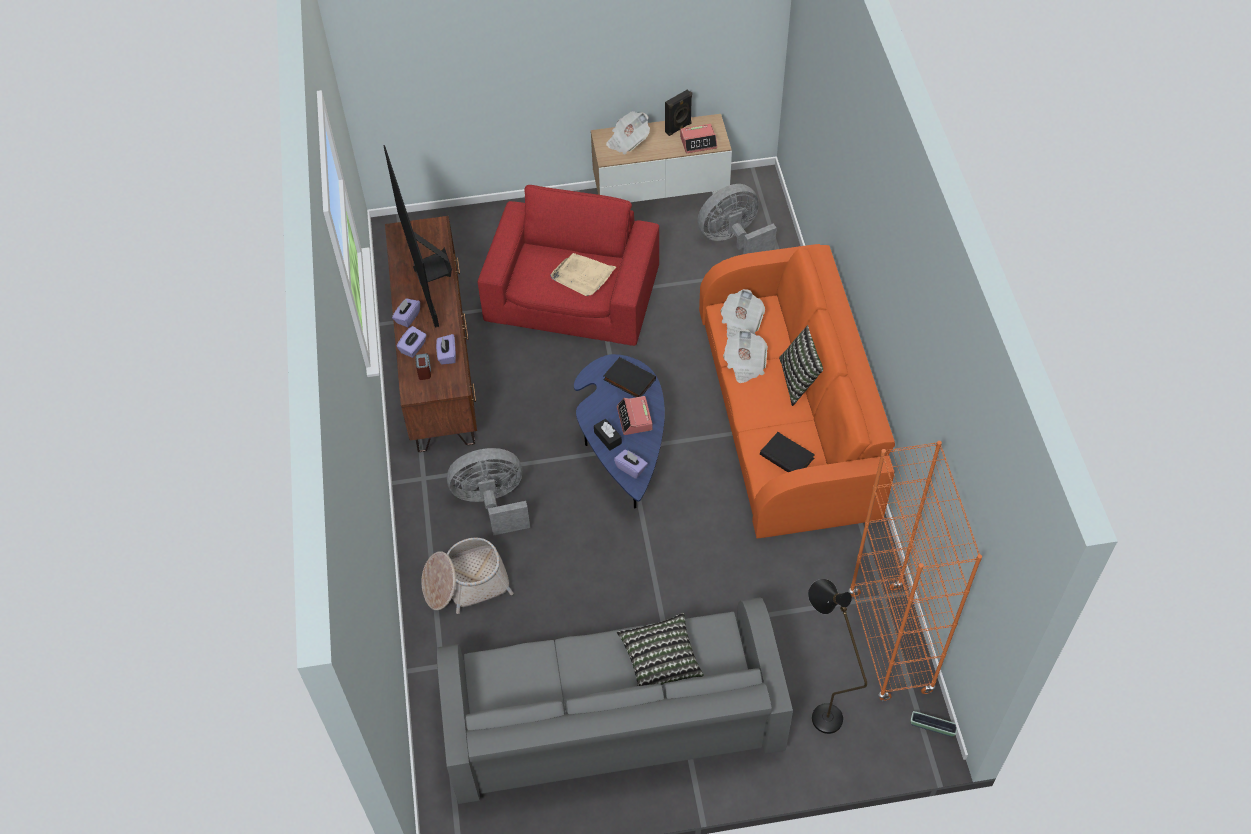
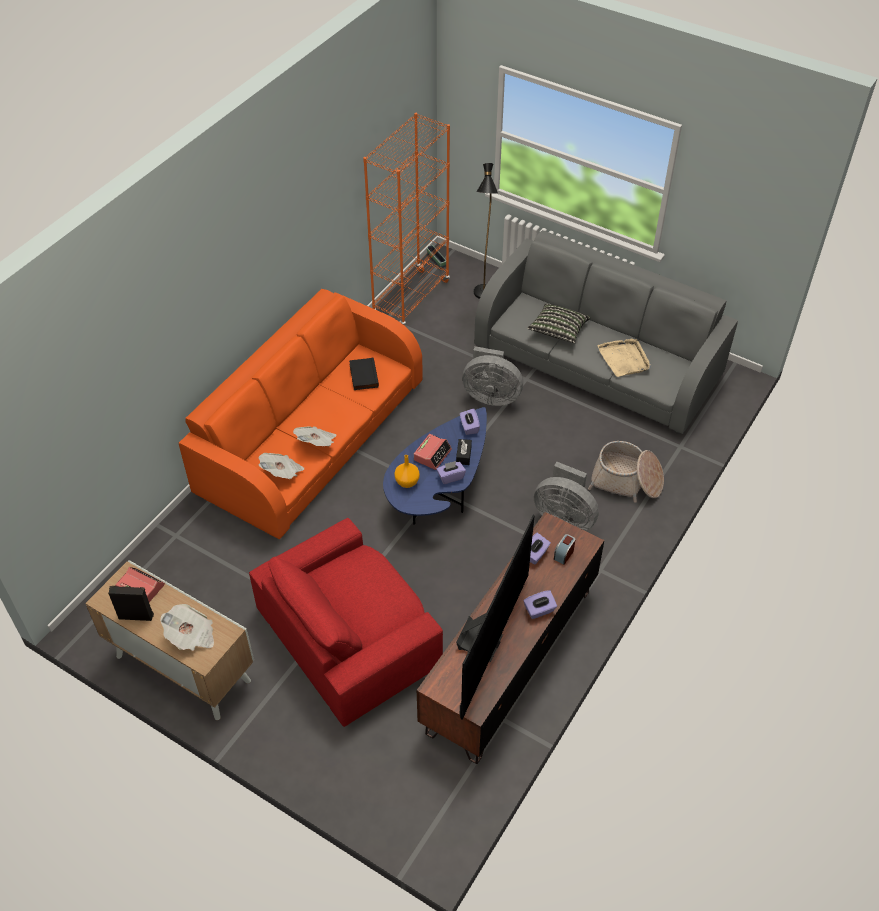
camera: 140 degrees left, 5 degrees down
purple tissue box [397,326,427,358] -> purple tissue box moved to [436,461,466,484]
beige tray [550,253,616,296] -> beige tray moved to [597,339,651,377]
black book [603,357,656,397] -> orange vase [394,455,420,488]
grey fan [697,184,777,254] -> grey fan moved to [462,346,523,406]
pillow [779,325,823,406] -> none

